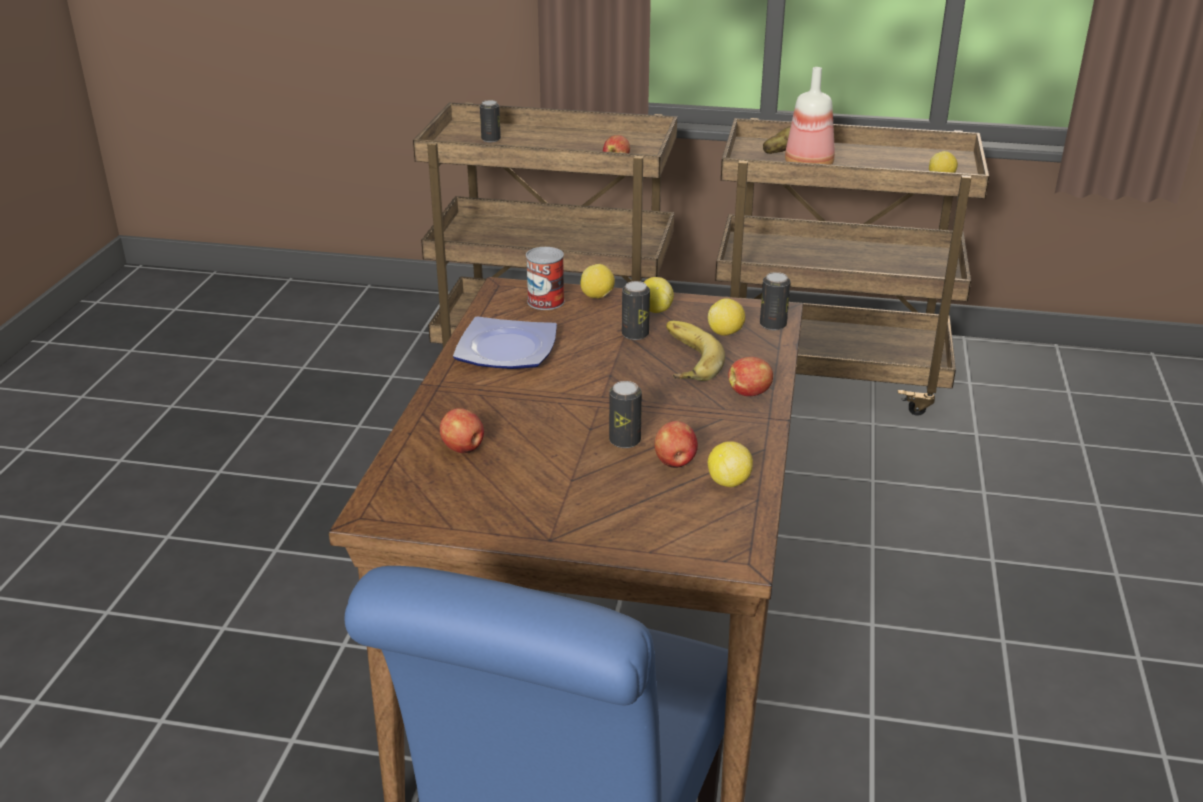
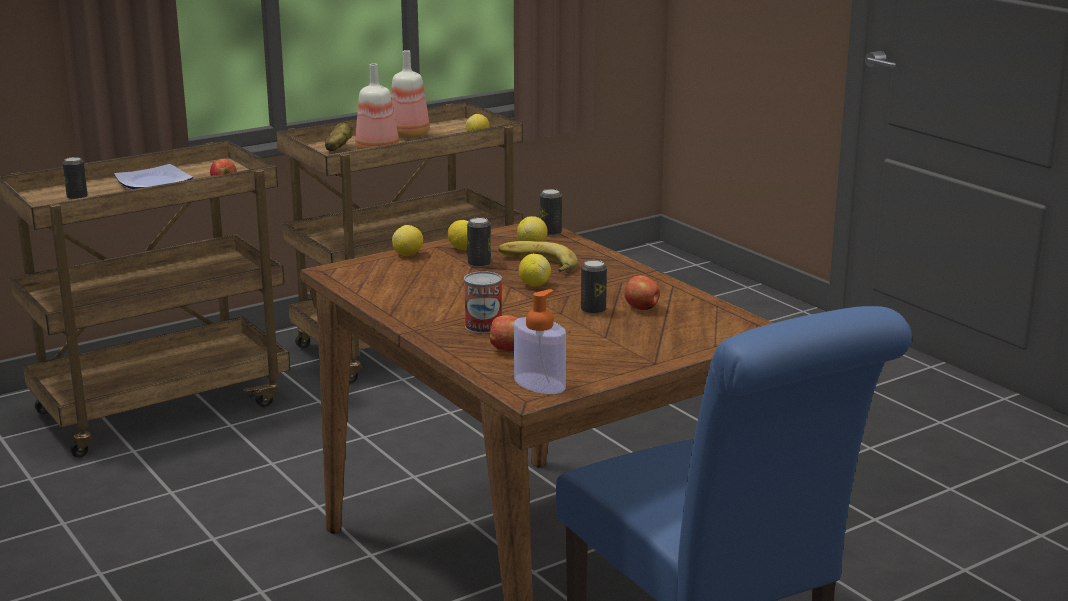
camera: 45 degrees left, 10 degrees down
plate [453,316,557,369] -> plate moved to [114,164,193,189]
can [526,247,565,310] -> can moved to [464,271,502,334]
lemon [708,441,753,487] -> lemon moved to [519,254,551,286]
apple [728,357,773,396] -> none
none -> bottle [391,50,429,138]
none -> soap dispenser [514,289,566,394]

